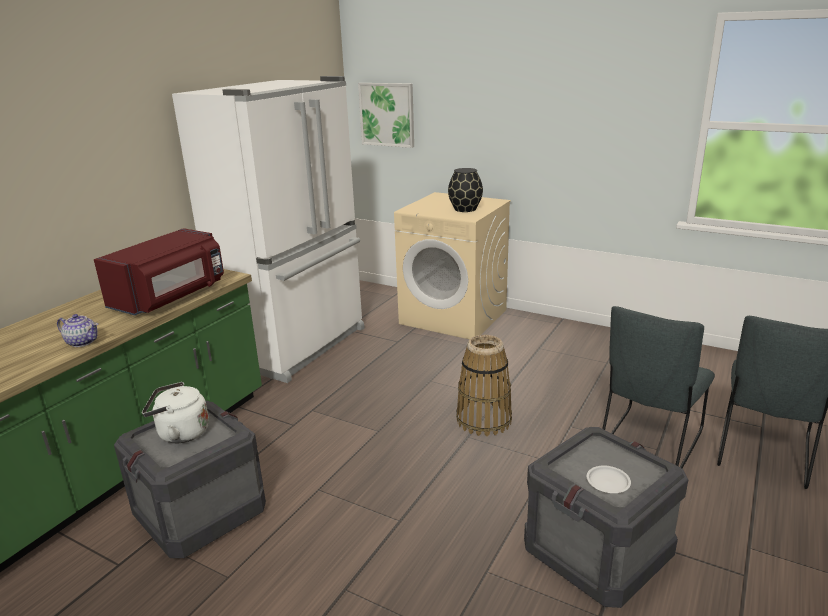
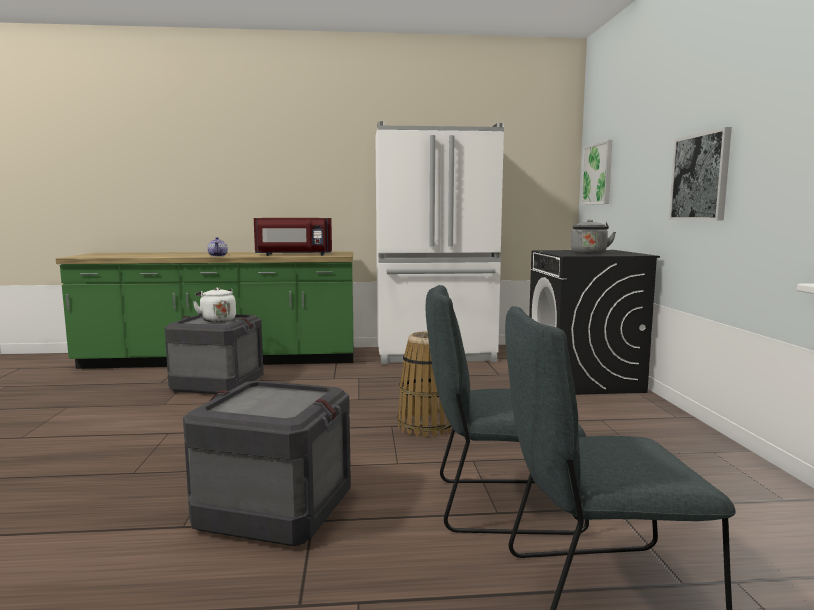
camera: 55 degrees right, 15 degrees down
beige washing machine [394,192,511,339] -> black washing machine [529,250,660,395]
black vase [448,168,483,212] -> grey kettle [571,219,616,254]
white plate [587,466,631,493] -> none
none -> picture [669,127,732,220]

